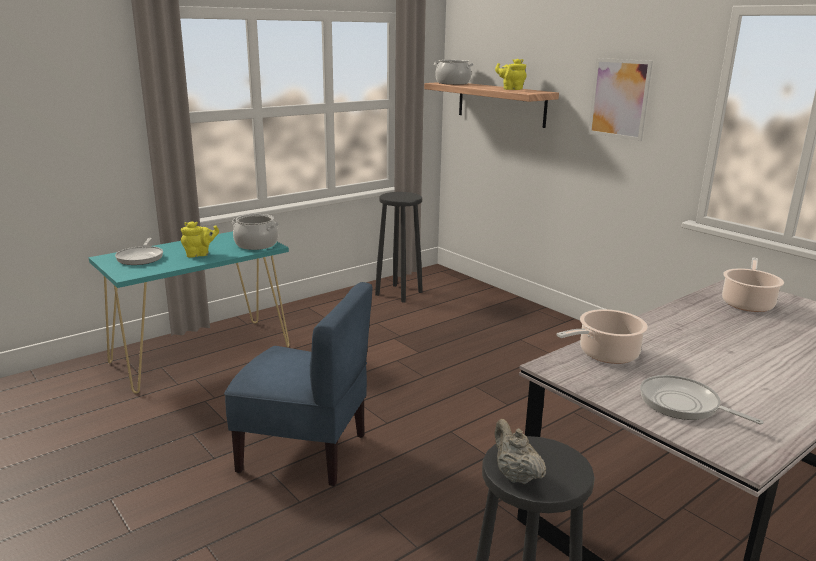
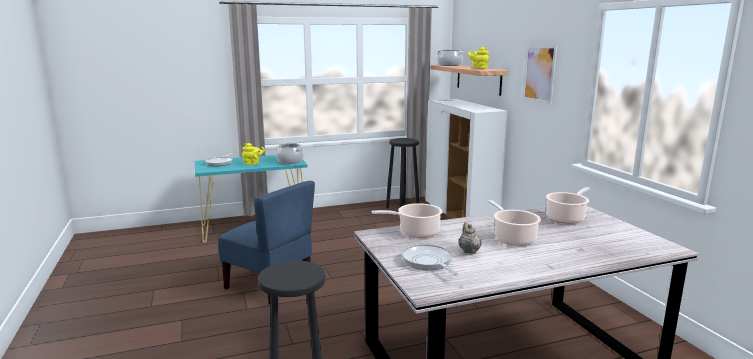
camera: 20 degrees right, 5 degrees down
beige teapot [495,419,546,484] -> beige teapot moved to [458,222,482,254]
none -> white cabinet [425,99,507,219]
none -> cooking pot [487,200,541,246]

